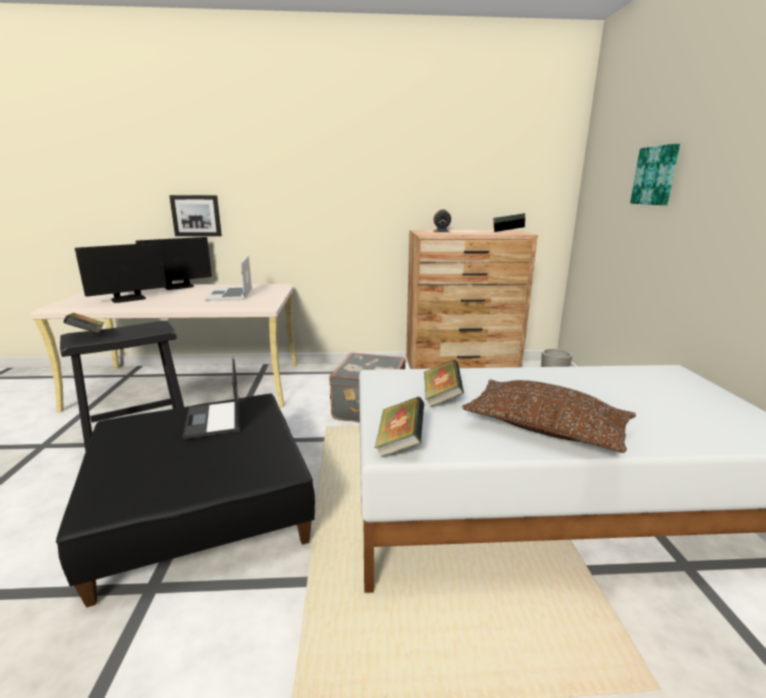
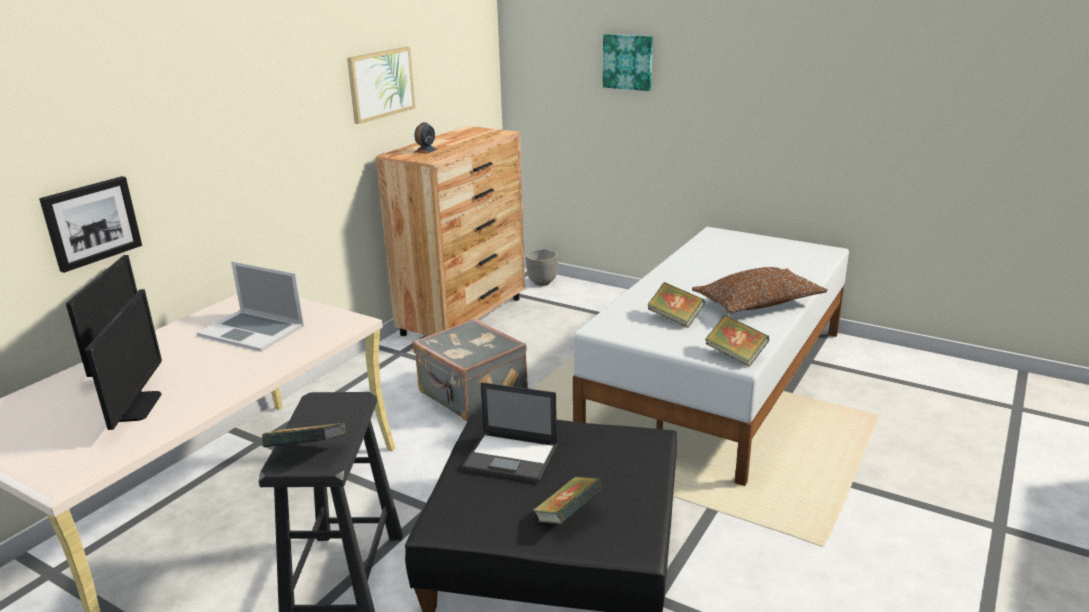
camera: 55 degrees left, 5 degrees up
book [493,213,525,232] -> book moved to [532,477,605,524]
none -> picture [347,47,415,124]

